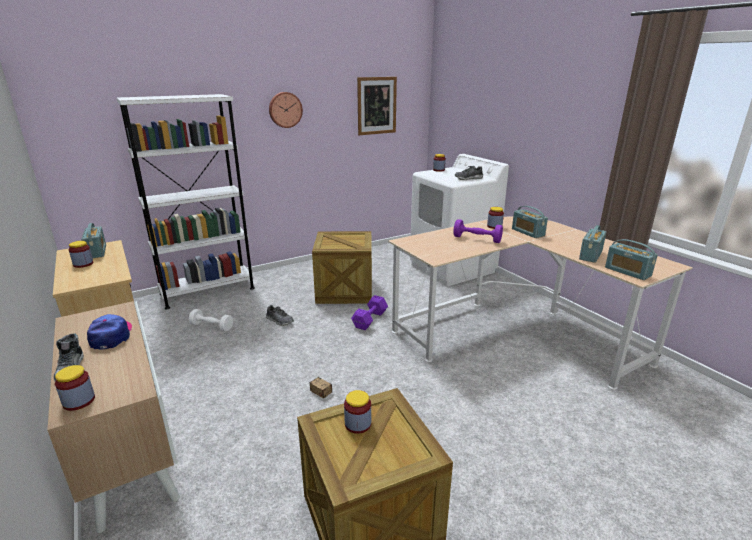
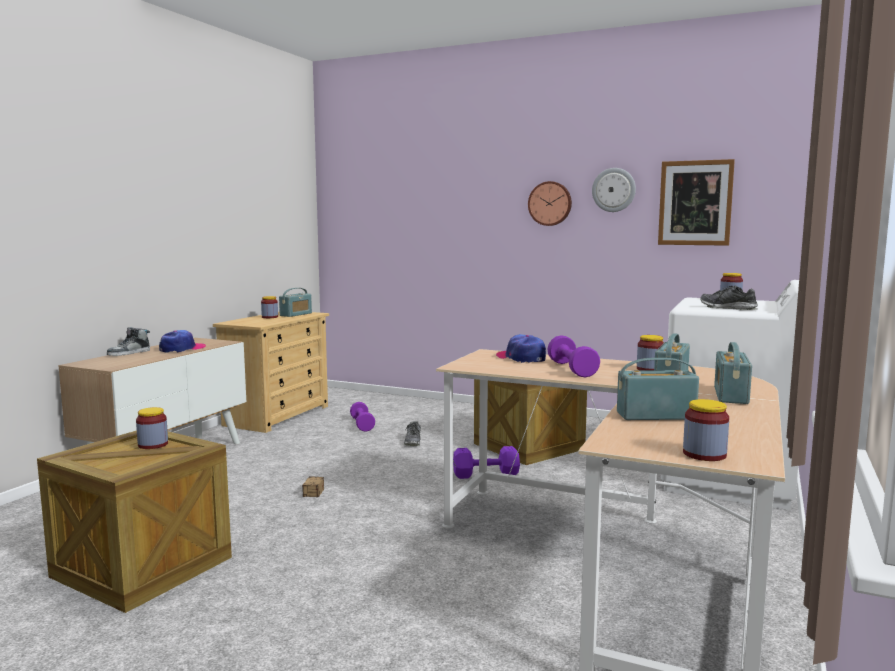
camera: 55 degrees right, 15 degrees down
jar [55,365,95,411] -> jar moved to [683,399,729,461]
white bookcase [117,94,255,309] -> none
white dumbbell [189,309,233,331] -> purple dumbbell [350,402,375,432]
radio [605,239,658,280] -> radio moved to [714,342,752,404]
none -> cap [496,334,546,363]
none -> wall clock [592,168,636,212]

